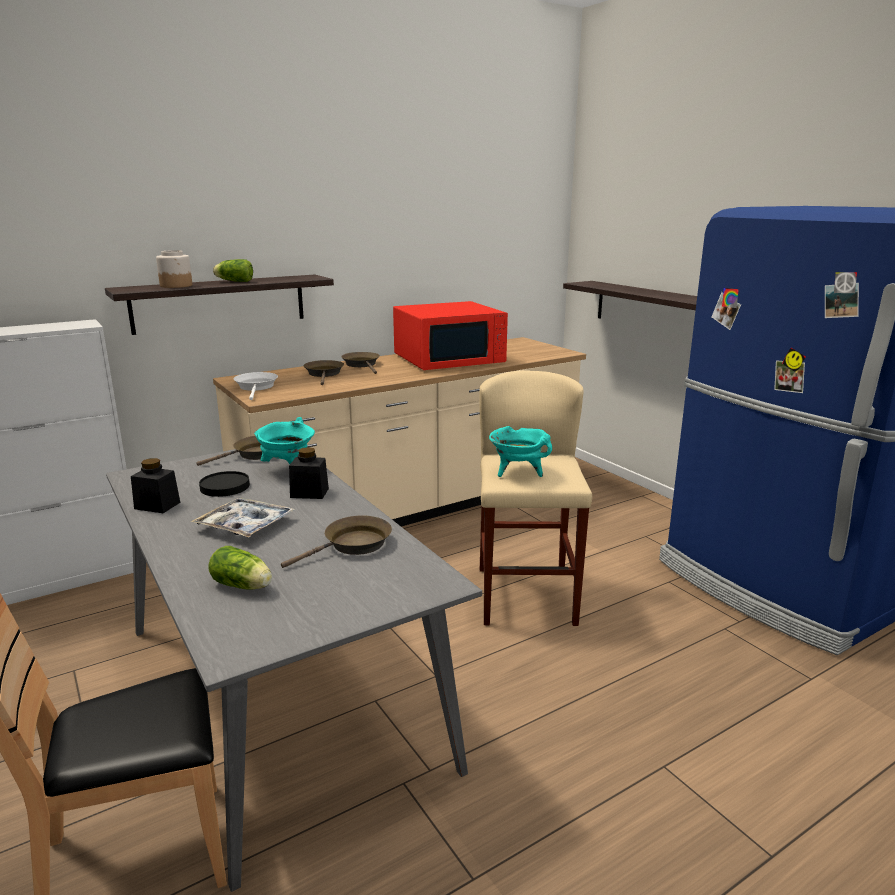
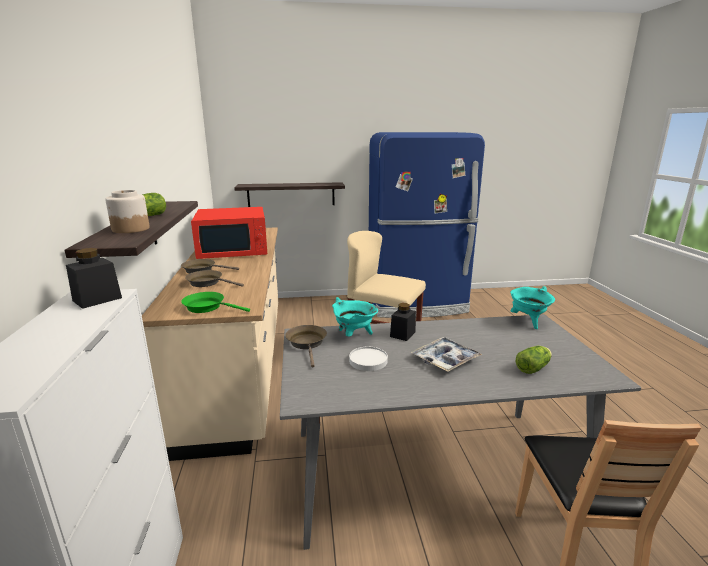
camera: 65 degrees left, 0 degrees up
black jar [131,458,180,513] -> black jar moved to [66,248,122,309]
black plate [199,471,250,497] -> white plate [349,347,388,371]
white frying pan [234,372,278,400] -> green frying pan [181,292,250,313]
brown frying pan [281,515,392,568] -> none
red microwave [393,301,508,370] -> red microwave turned 75 degrees clockwise [191,207,267,259]
turquoise cooking pot [489,426,552,477] -> turquoise cooking pot moved to [510,286,555,329]

